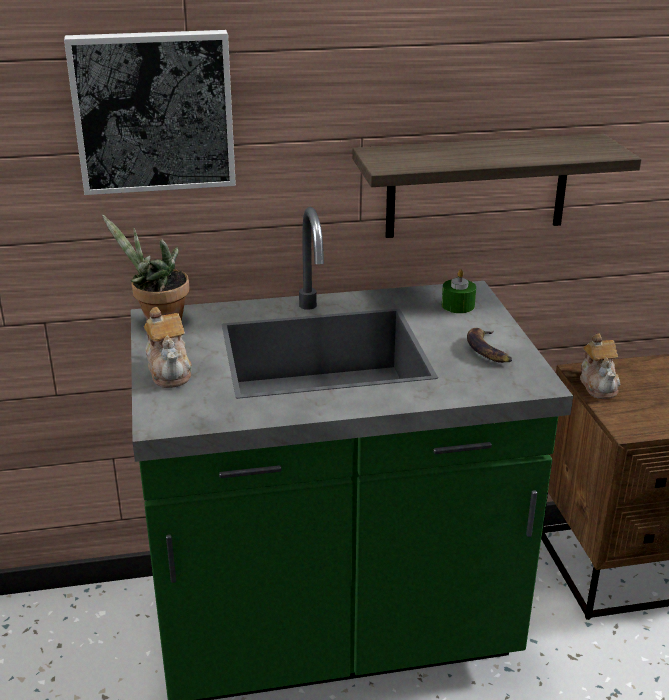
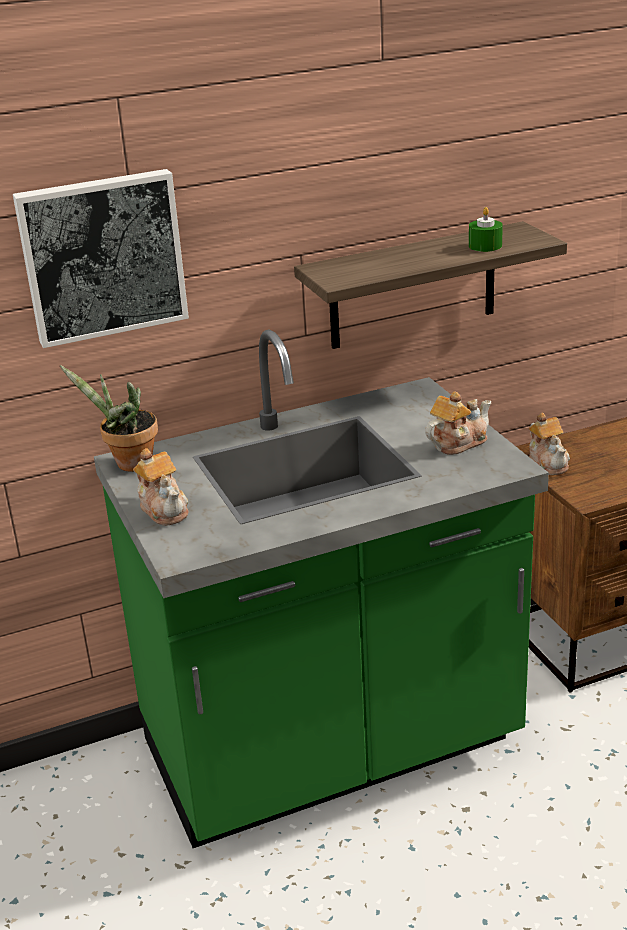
camera: 10 degrees left, 0 degrees up
green candle [442,269,476,313] -> green candle moved to [469,207,503,252]
banana [467,328,512,363] -> teapot [425,391,491,455]

